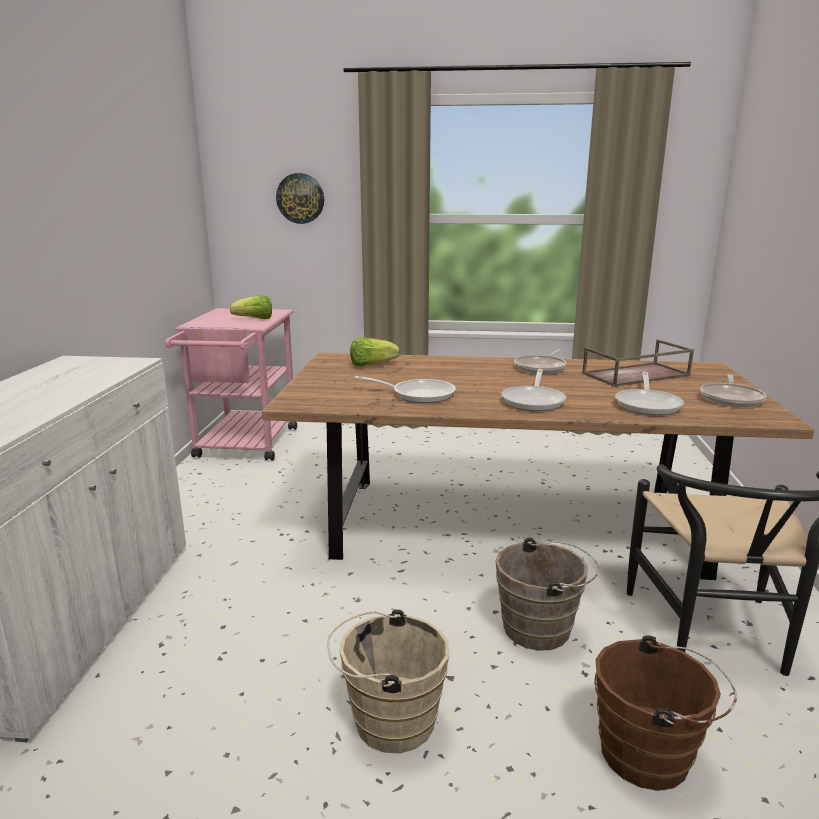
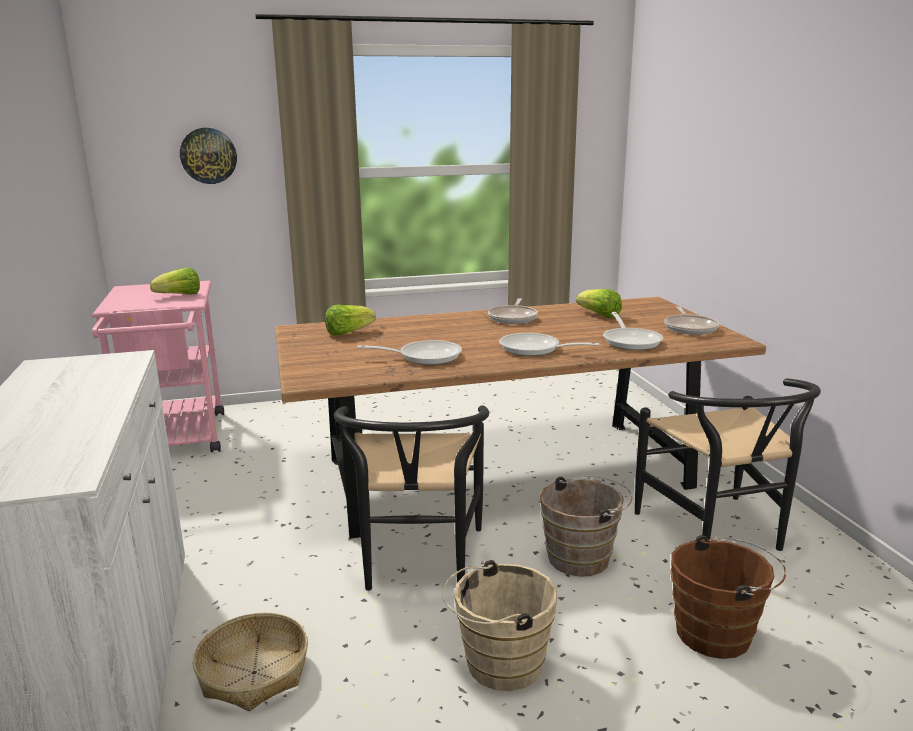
camera: 20 degrees left, 0 degrees up
frying pan [501,369,566,411] -> frying pan turned 120 degrees clockwise [499,333,600,356]
brown tray [582,339,694,387] -> lettuce [576,289,622,318]
none -> basket [193,613,308,711]
none -> black chair [334,405,489,591]

